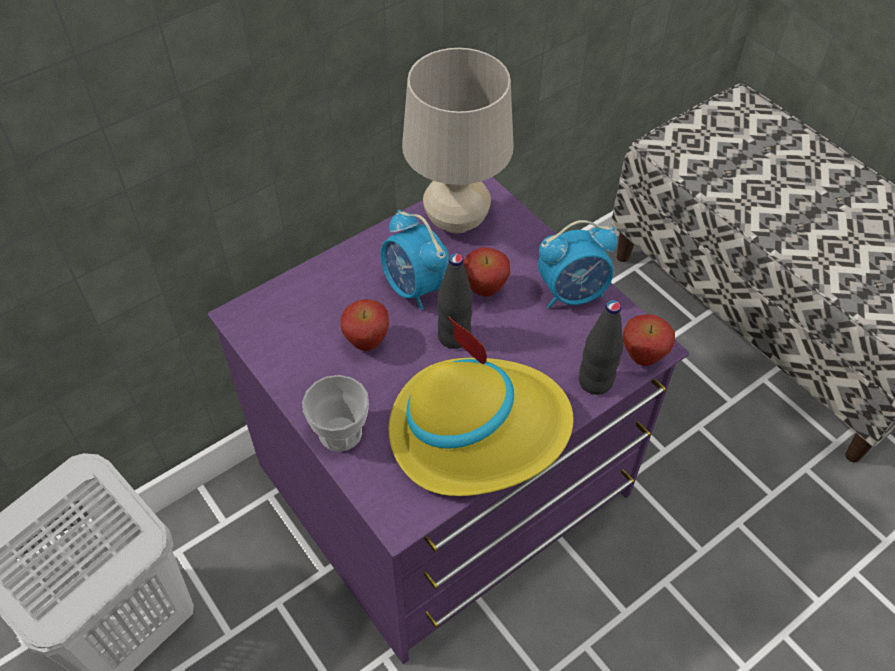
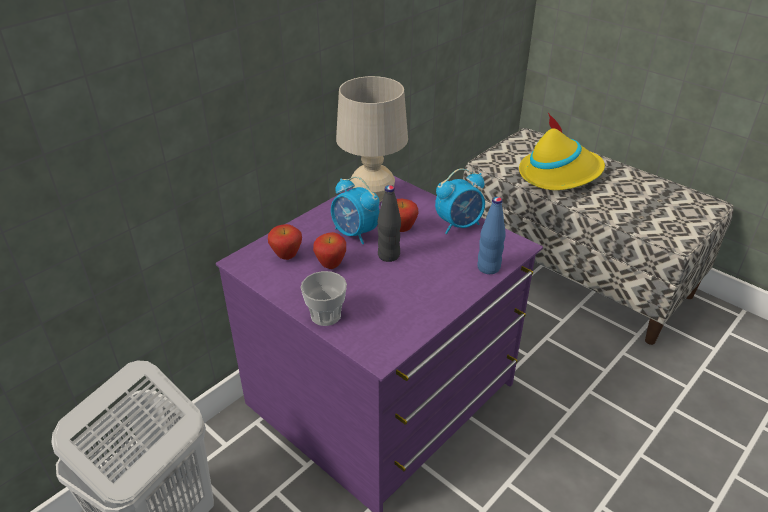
camera: 10 degrees left, 15 degrees down
yellow hat [388,317,574,496] -> yellow hat moved to [519,113,605,190]
black bottle [579,300,623,395] -> blue bottle [477,197,506,274]
apple [623,314,675,366] -> apple moved to [268,224,302,260]

